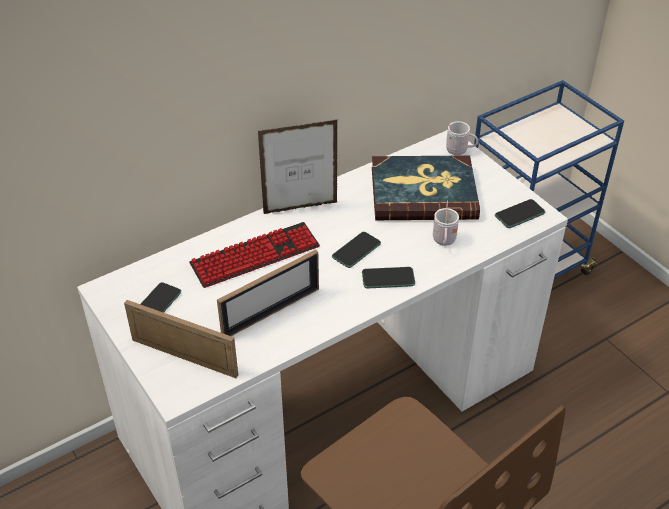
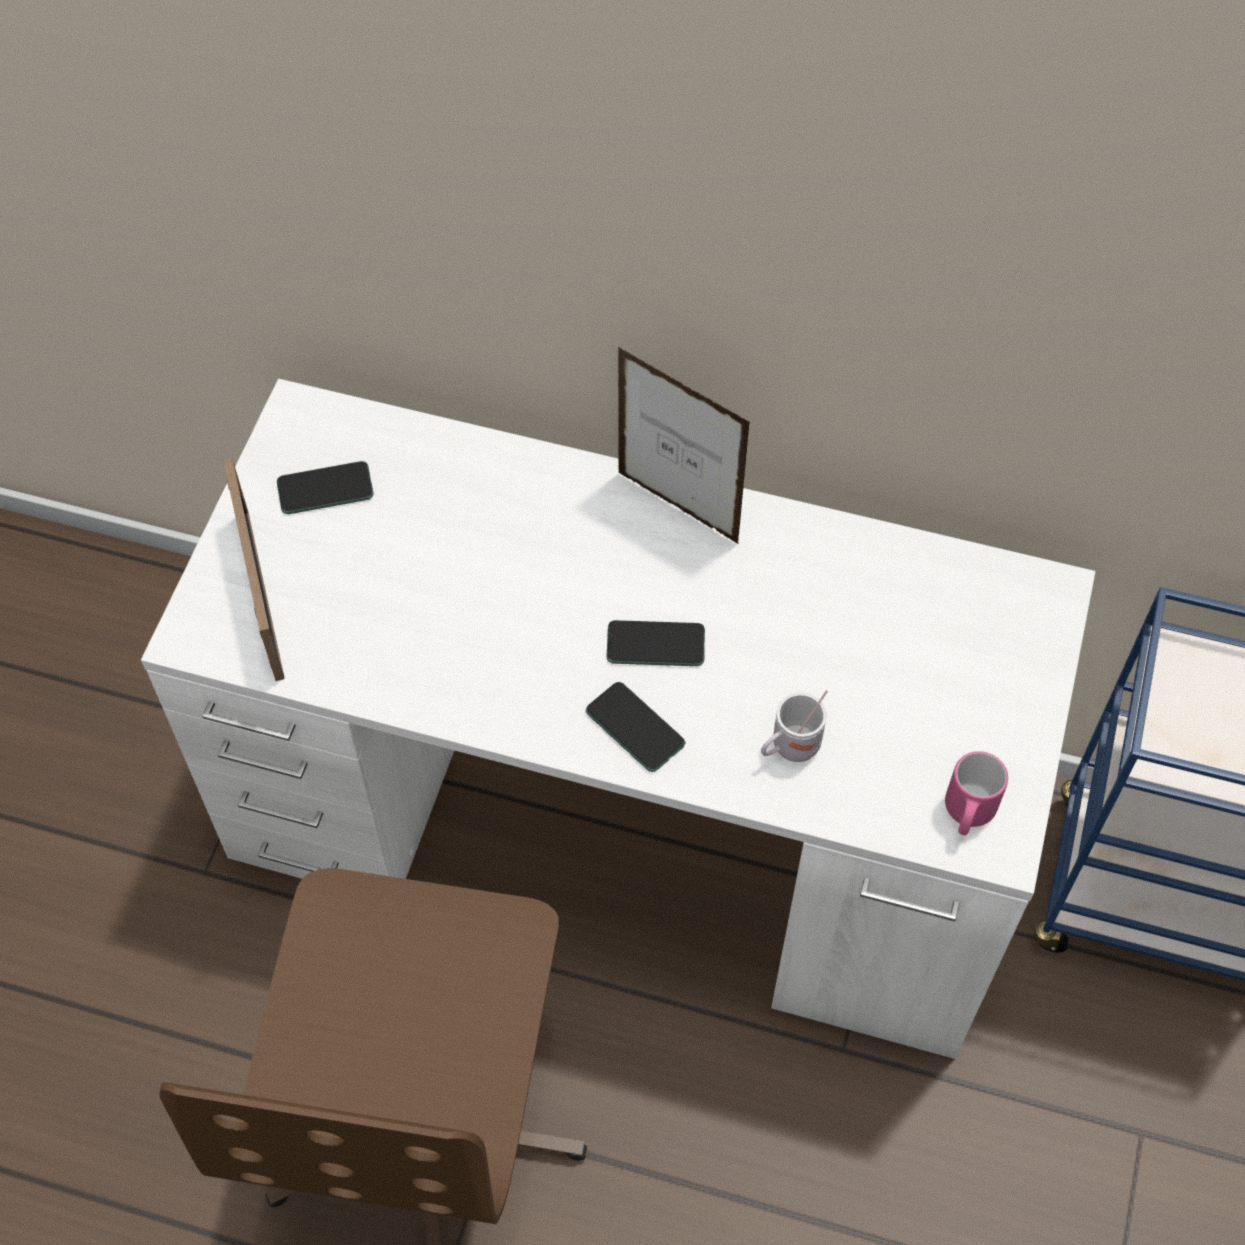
camera: 50 degrees right, 15 degrees up
keyboard [189,222,320,288] -> none
picture frame [217,249,319,336] -> none
book [372,155,480,220] -> none
white mug [446,120,478,155] -> none
phone [495,199,545,228] -> pink mug [945,751,1008,835]

